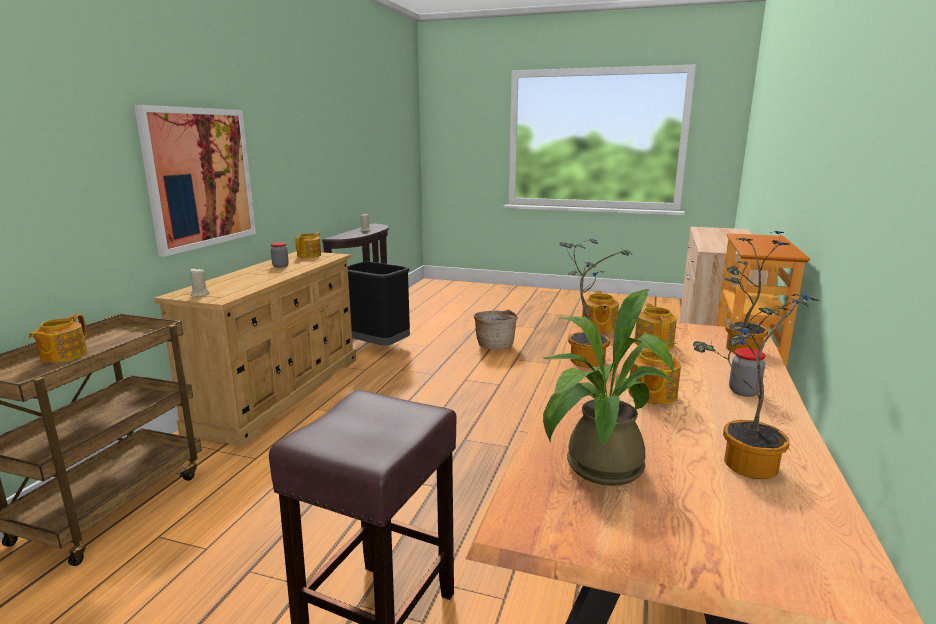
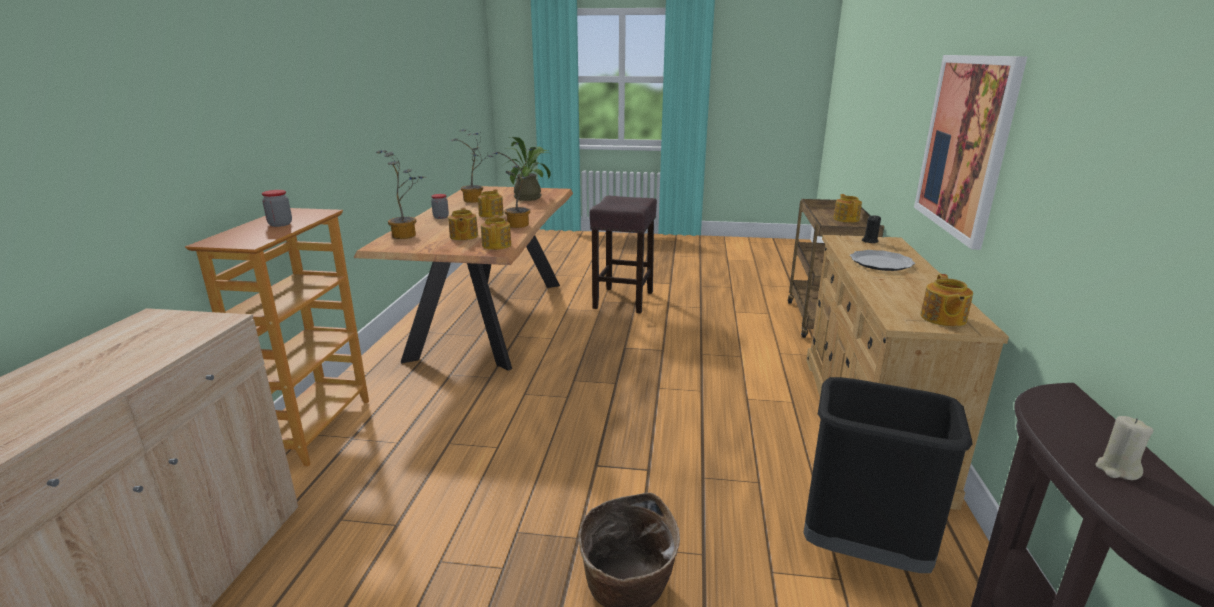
camera: 170 degrees right, 5 degrees up
beige candle [190,268,209,297] -> black candle [862,215,881,243]
jar [271,243,289,268] -> jar moved to [262,190,292,227]
none -> plate [850,250,915,271]

